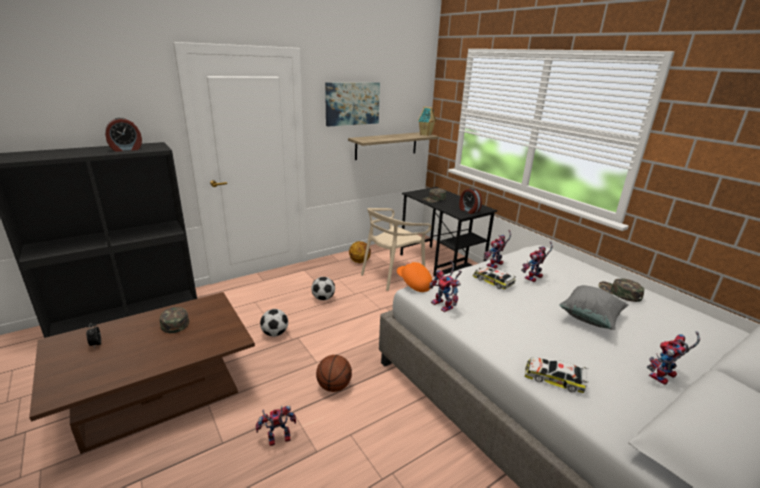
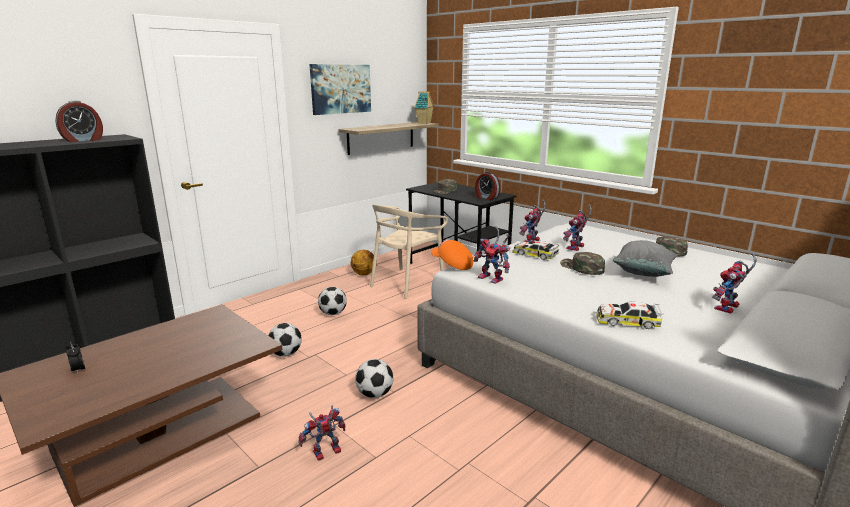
camera: 10 degrees left, 5 degrees down
green cap [159,307,189,333] -> green cap moved to [560,252,605,275]
basketball [316,355,352,392] -> football [355,359,393,398]

